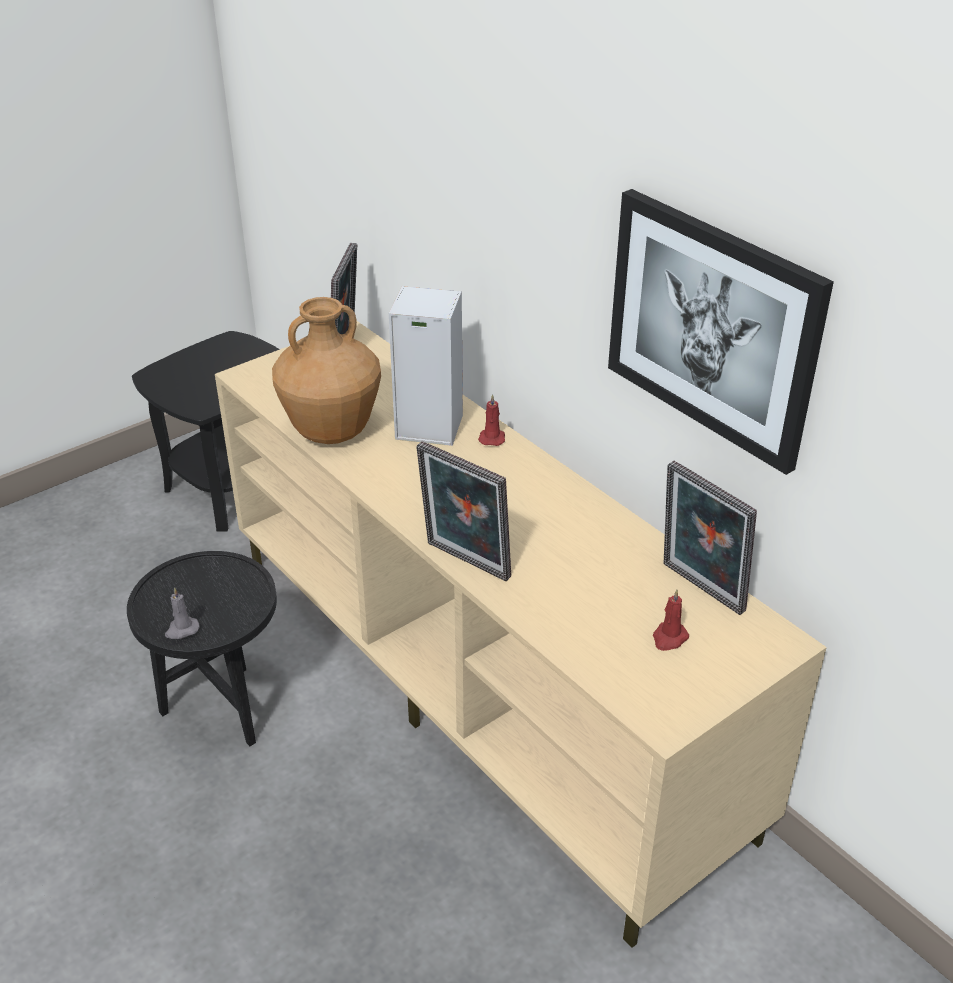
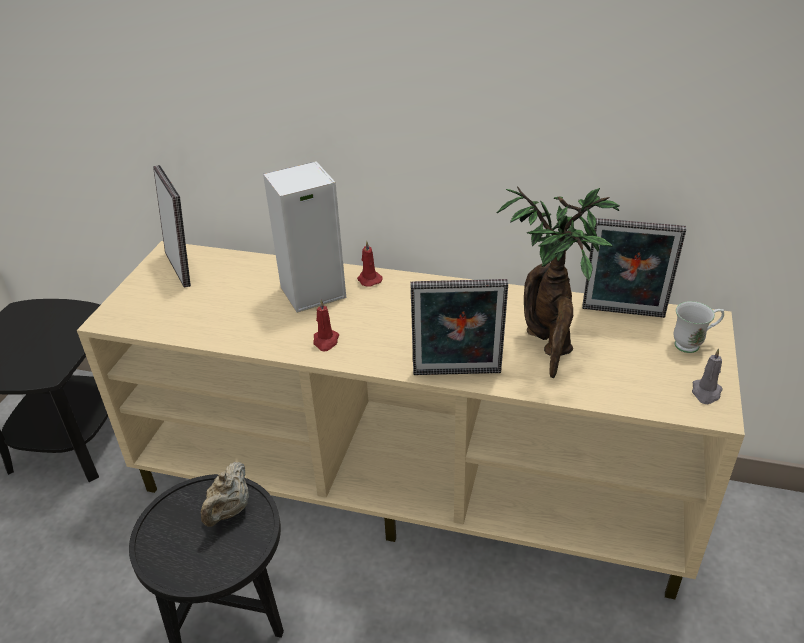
camera: 35 degrees left, 0 degrees up
grey candle [165,588,200,639] -> grey candle moved to [692,348,723,404]
brown vase [272,297,381,444] -> none
picture [608,189,834,475] -> none
red candle [653,589,689,651] -> red candle moved to [313,300,339,351]
none -> beige teapot [201,462,249,527]
none -> potted plant [497,186,619,378]
none -> white mug [673,301,724,353]

